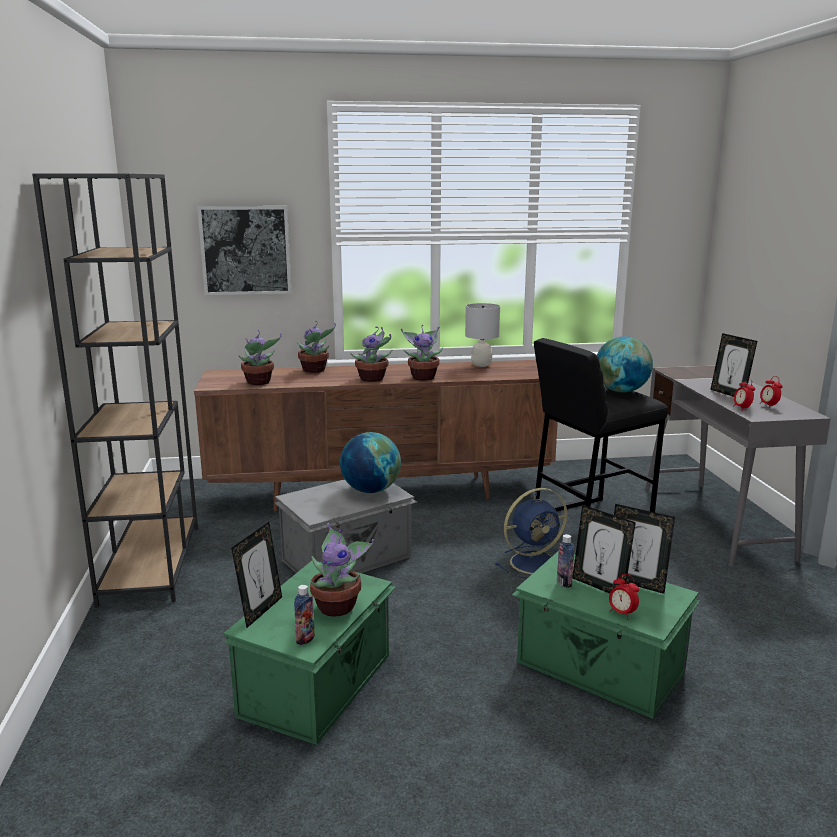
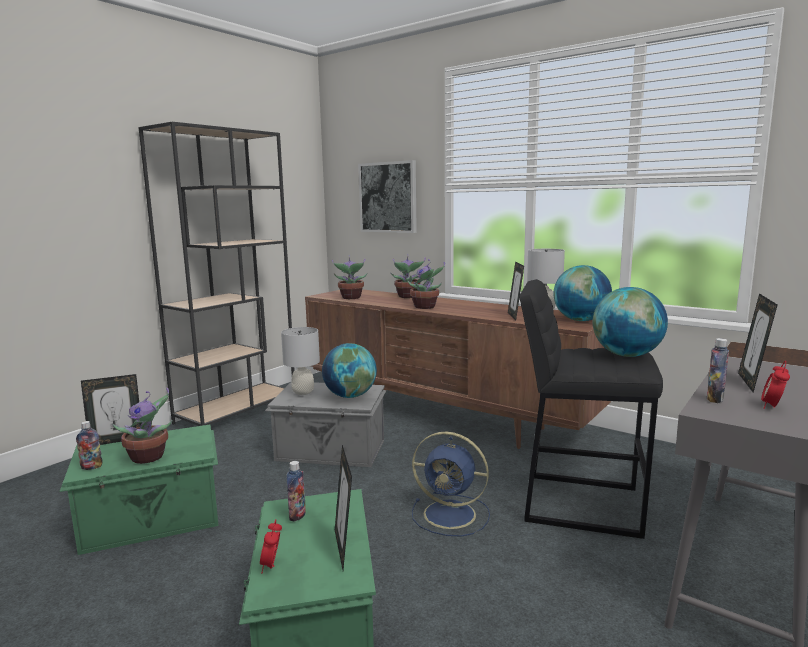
camera: 45 degrees right, 5 degrees down
potted plant [401,325,443,381] -> none
picture frame [572,505,636,594] -> picture frame moved to [508,261,524,320]
alarm clock [734,378,755,411] -> bottle [707,338,729,403]
none -> grey table lamp [281,327,320,395]
none -> globe [553,265,612,321]

